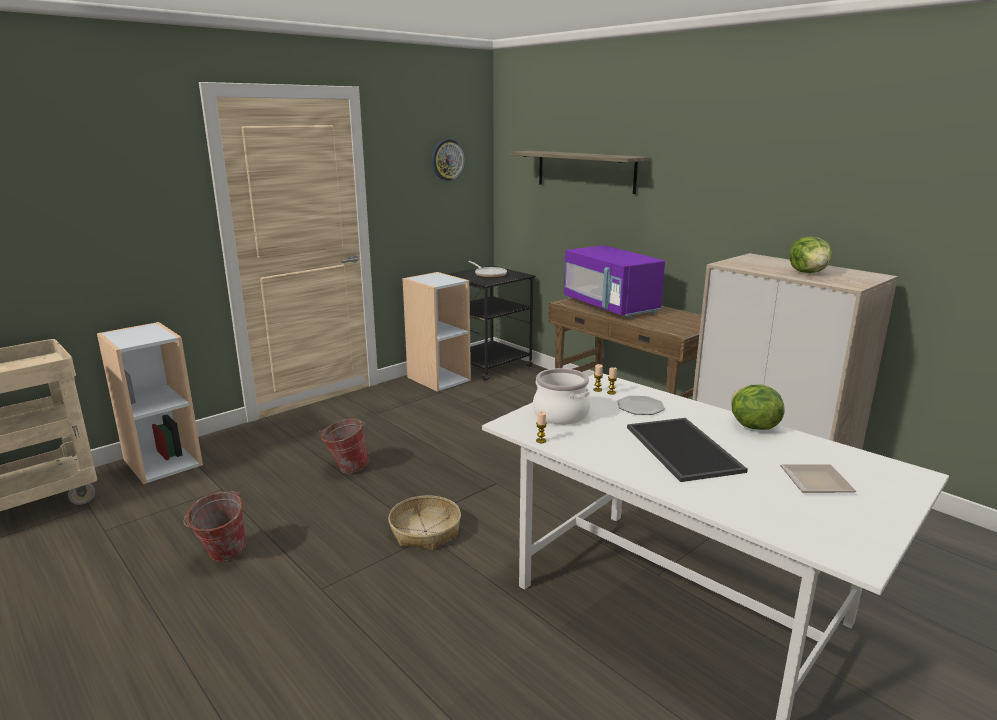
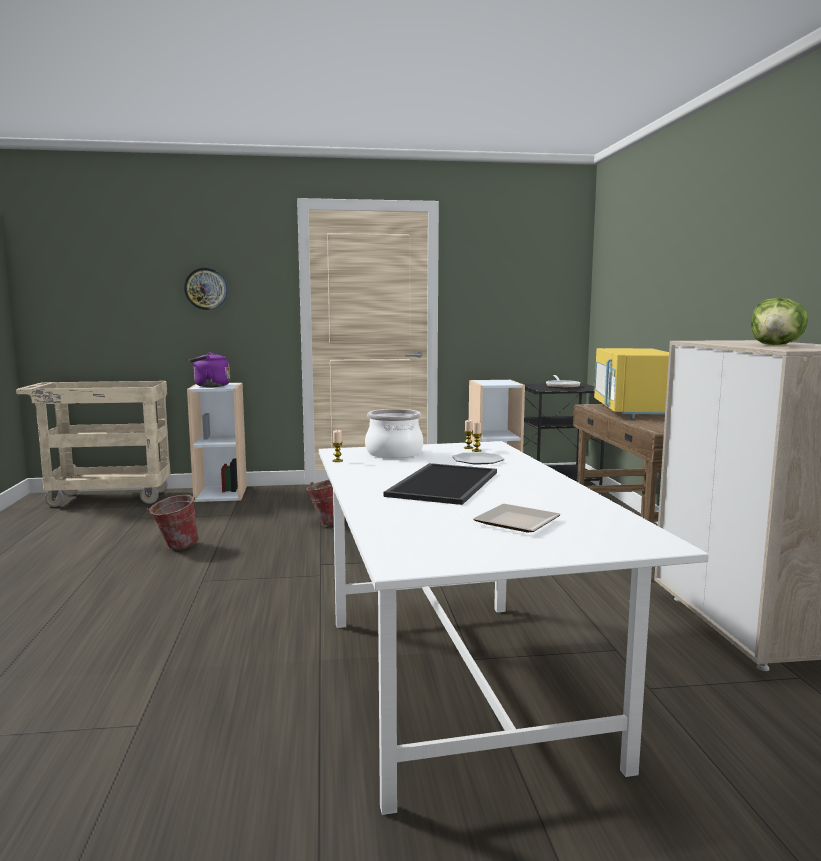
camera: 35 degrees right, 10 degrees down
basket [388,495,461,550] -> none
wall clock [432,139,465,181] -> wall clock moved to [184,268,227,310]
shelf [510,151,650,194] -> none
purple microwave [564,245,665,318] -> yellow microwave [594,348,669,419]
lettuce [731,384,784,430] -> none
none -> purple kettle [189,352,230,387]

